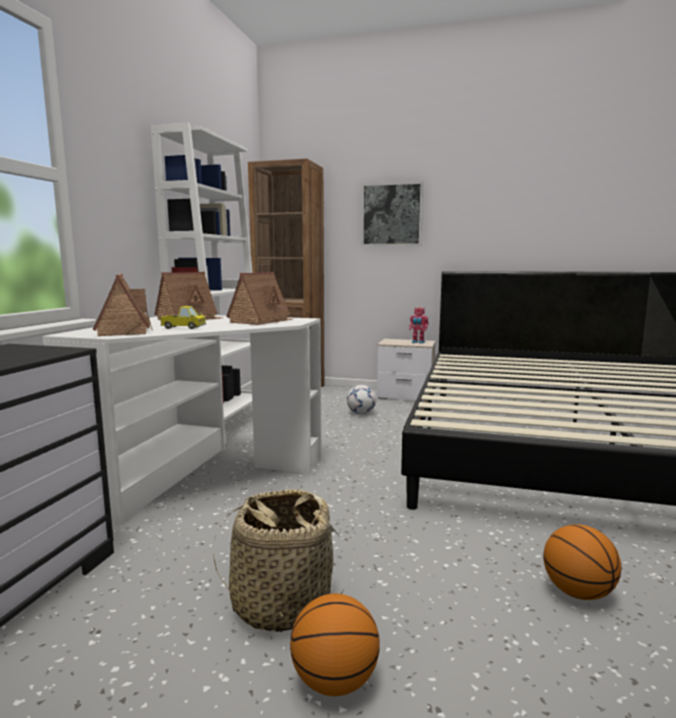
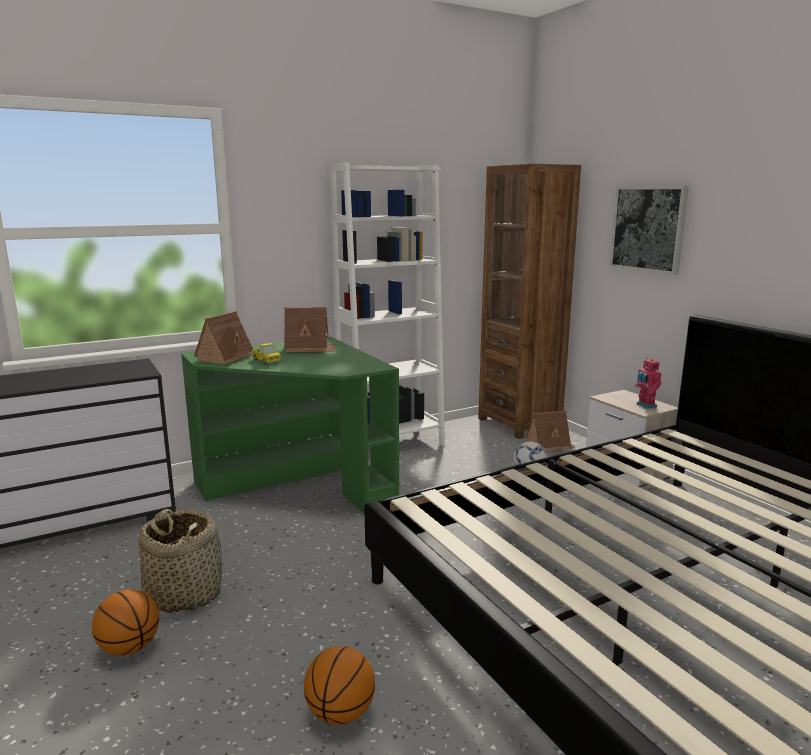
camera: 45 degrees right, 5 degrees up
white desk [42,315,322,526] -> green desk [181,336,399,515]
toy house [226,272,293,325] -> toy house moved to [526,410,576,452]

